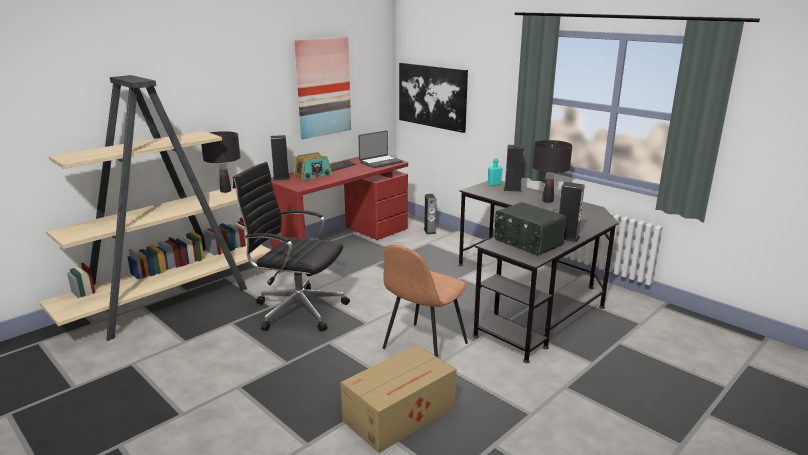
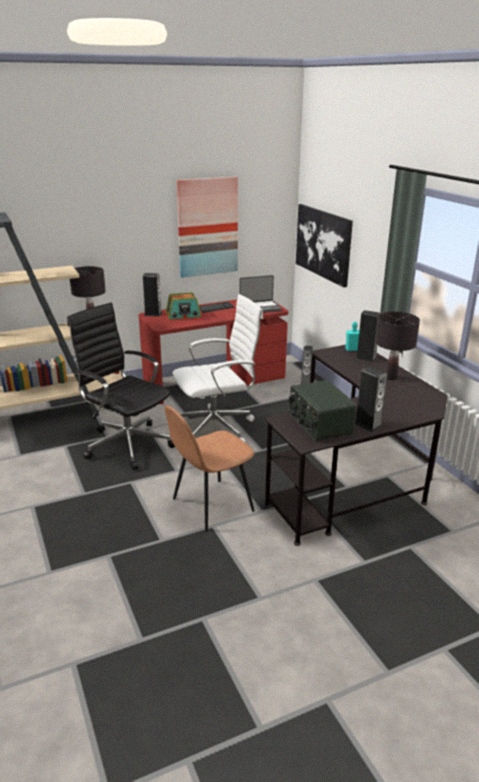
camera: 20 degrees right, 5 degrees up
cardboard box [341,345,457,453] -> none
none -> white office chair [173,294,263,443]

